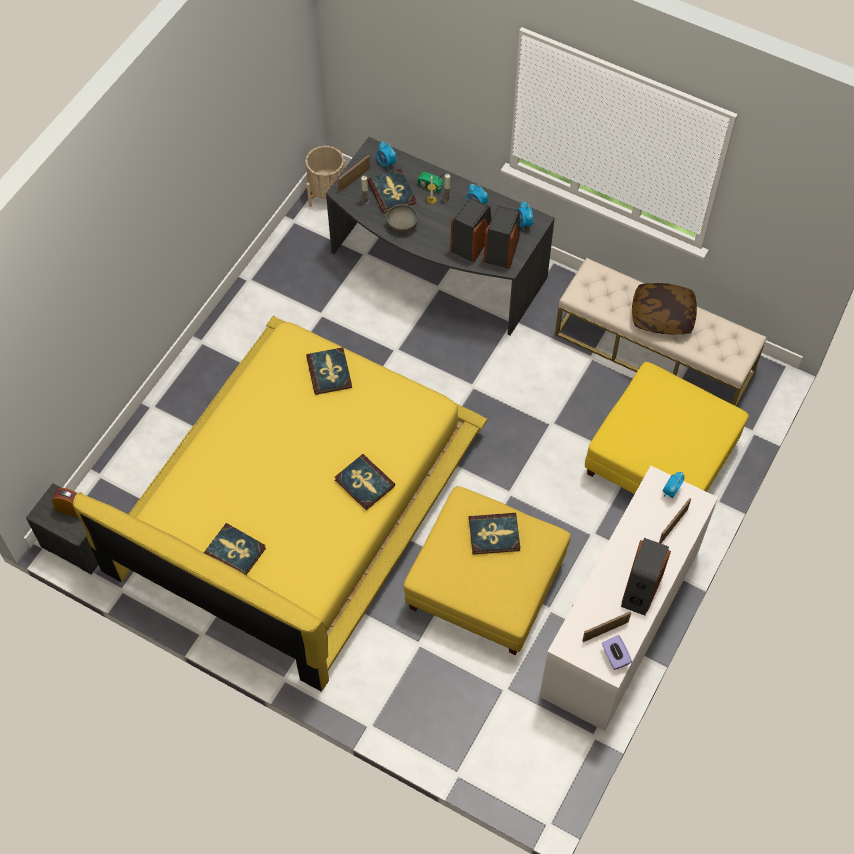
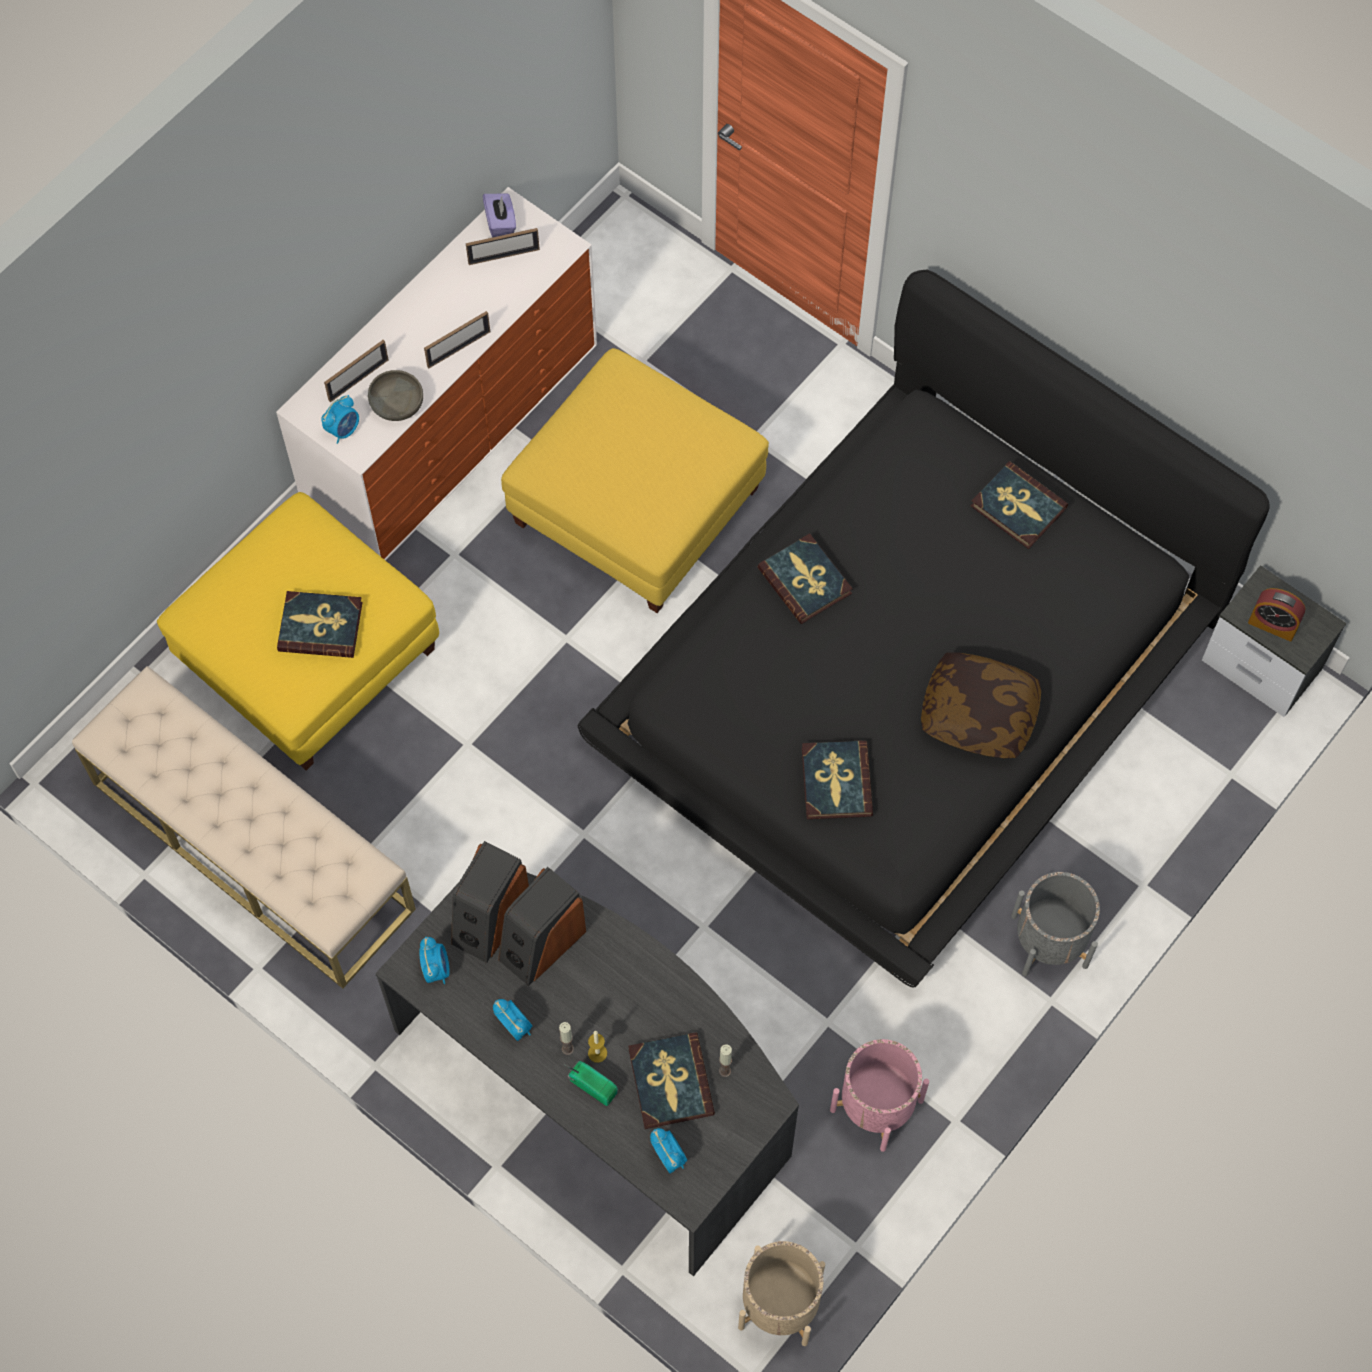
camera: 170 degrees left, 5 degrees up
yellow bed [73,316,488,691] -> black bed [578,270,1270,987]
picture frame [338,155,370,192] -> picture frame moved to [424,311,490,368]
grey bowl [386,204,418,232] -> grey bowl moved to [368,370,423,421]
book [469,513,520,554] -> book moved to [277,591,363,658]
speaker [621,538,671,616] -> none
pillow [632,283,697,334] -> pillow moved to [921,652,1041,758]
none -> pink planter [830,1039,929,1152]
none -> grey planter [1011,872,1100,976]

